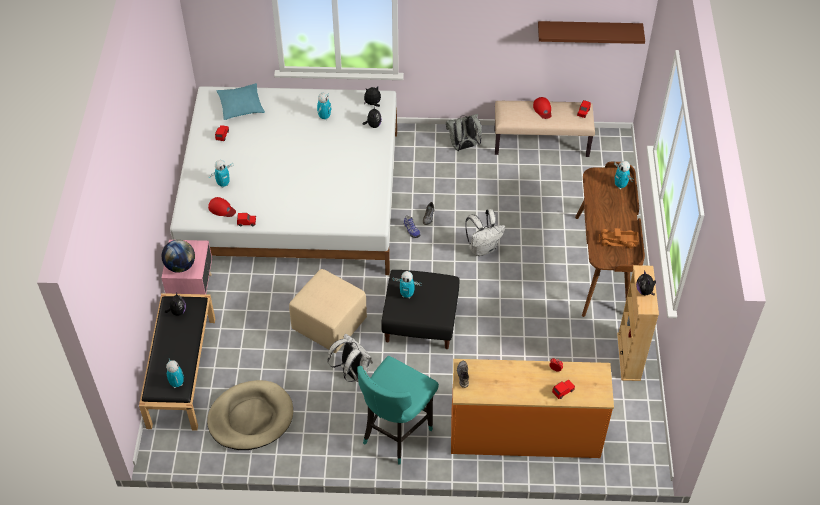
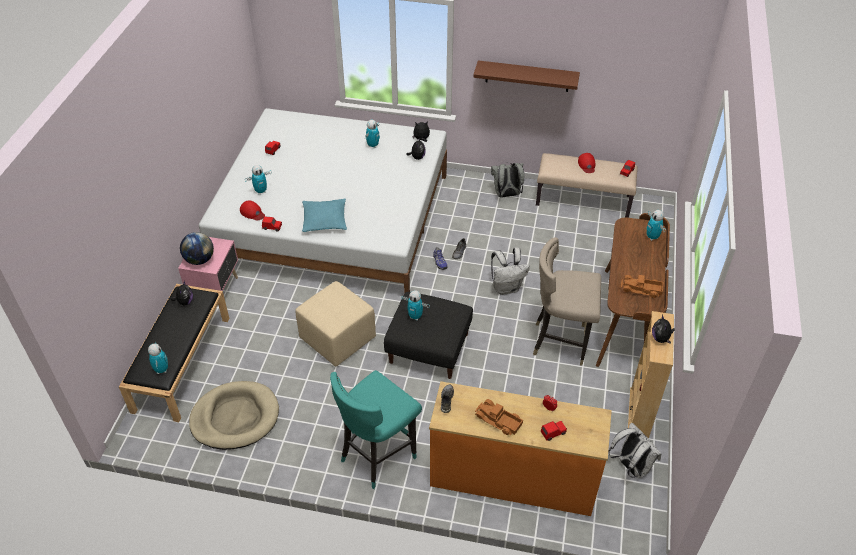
camera: 10 degrees right, 5 degrees down
turquoise pillow [217,83,265,120] -> turquoise pillow moved to [302,198,347,232]
white backpack [327,333,373,382] -> white backpack moved to [608,422,662,478]
brown shelf [538,21,645,44] -> brown shelf moved to [473,60,580,92]
none -> toy truck [475,399,523,436]
none -> beige stool [533,237,601,366]

